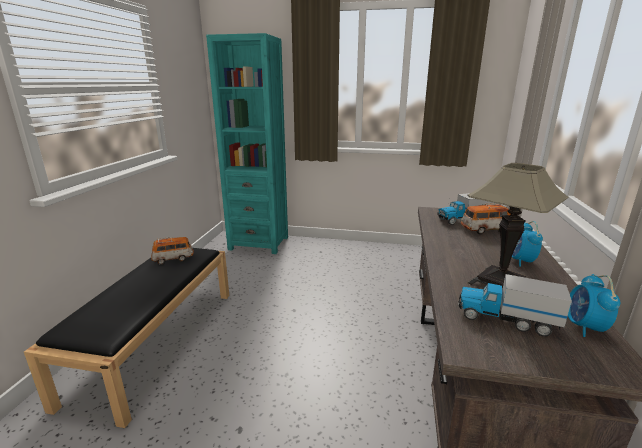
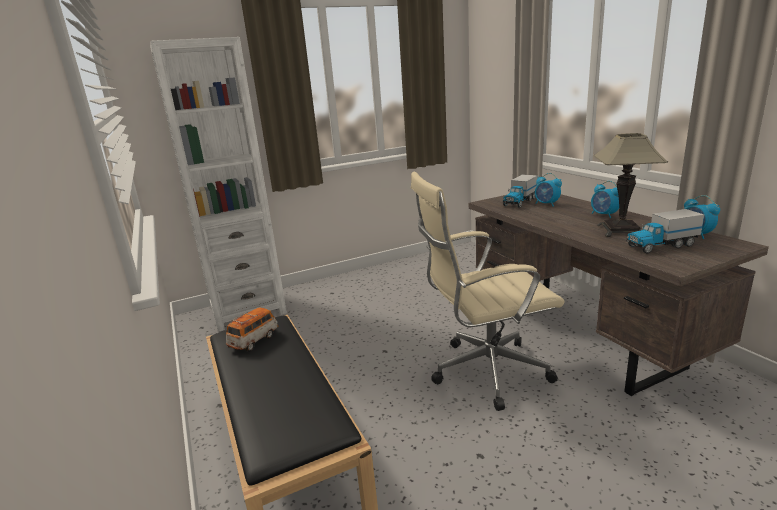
camera: 35 degrees left, 0 degrees up
turquoise bookcase [206,33,288,254] -> white bookcase [150,37,287,332]
toy car [461,203,511,234] -> alarm clock [535,173,562,206]
none -> beige office chair [411,172,564,411]

